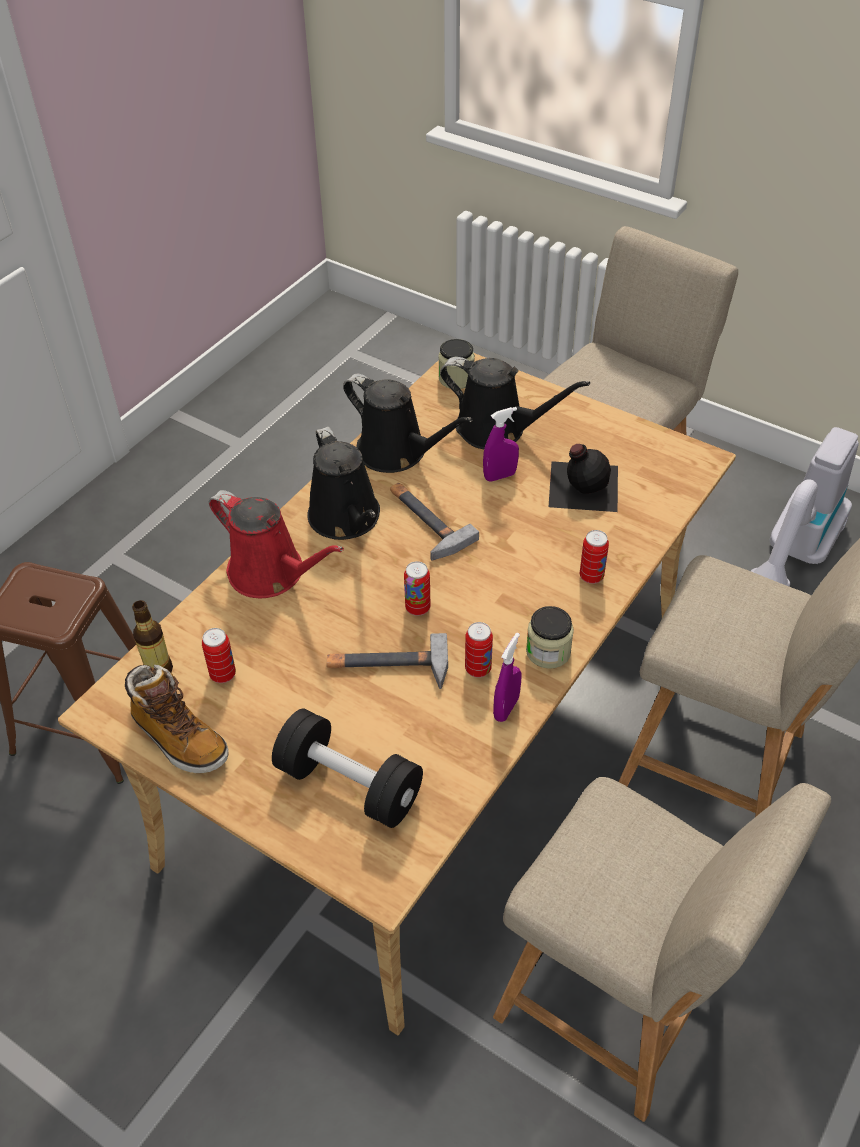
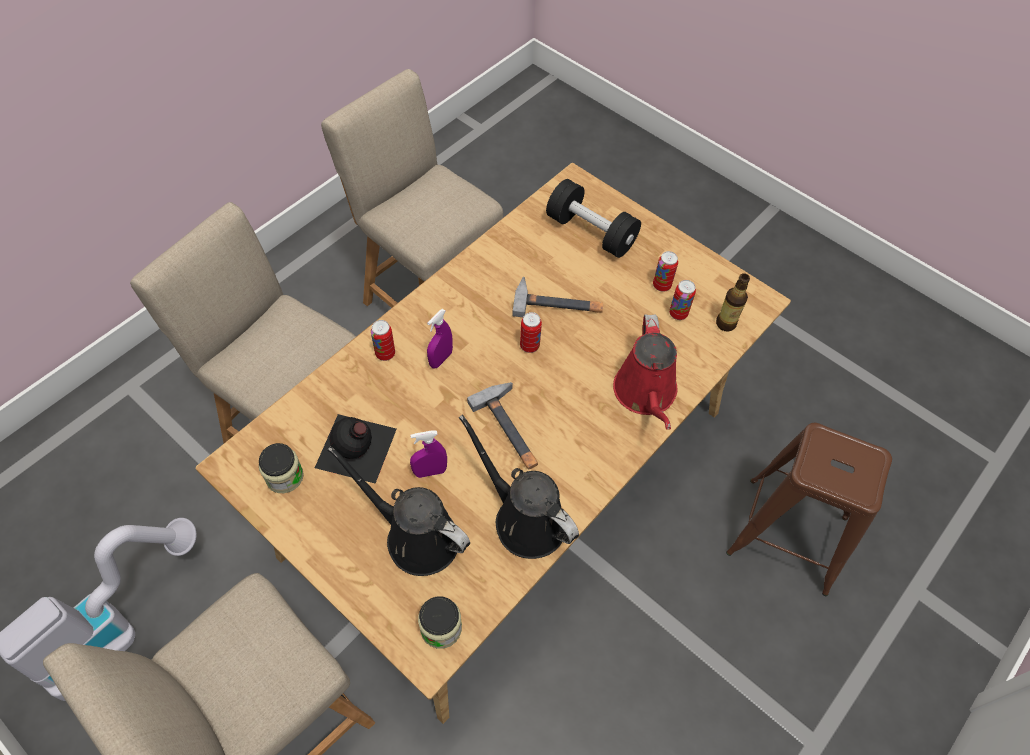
camera: 175 degrees left, 10 degrees up
boot [125,665,228,773] -> none
red watering can [209,490,344,598] -> red watering can turned 135 degrees counterclockwise [613,314,678,430]
black watering can [307,427,380,540] -> none
can [465,622,493,678] -> can moved to [653,251,678,292]
purple spray bottle [493,633,522,722] -> purple spray bottle moved to [427,309,453,369]
jar [526,606,574,669] -> jar moved to [259,443,304,493]

